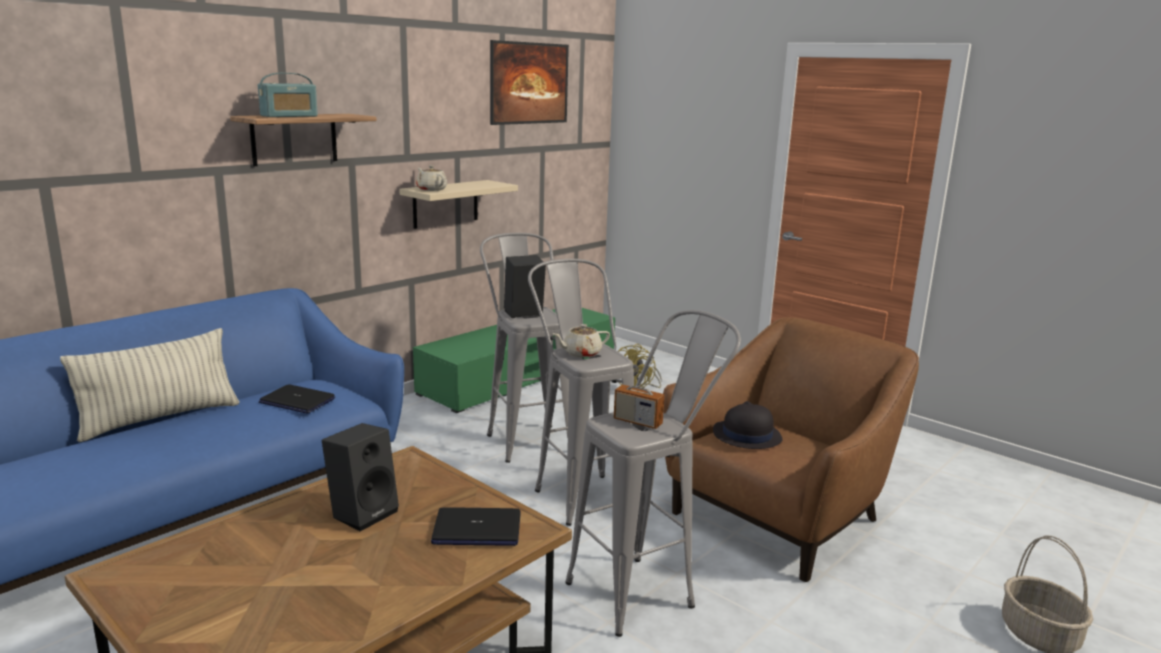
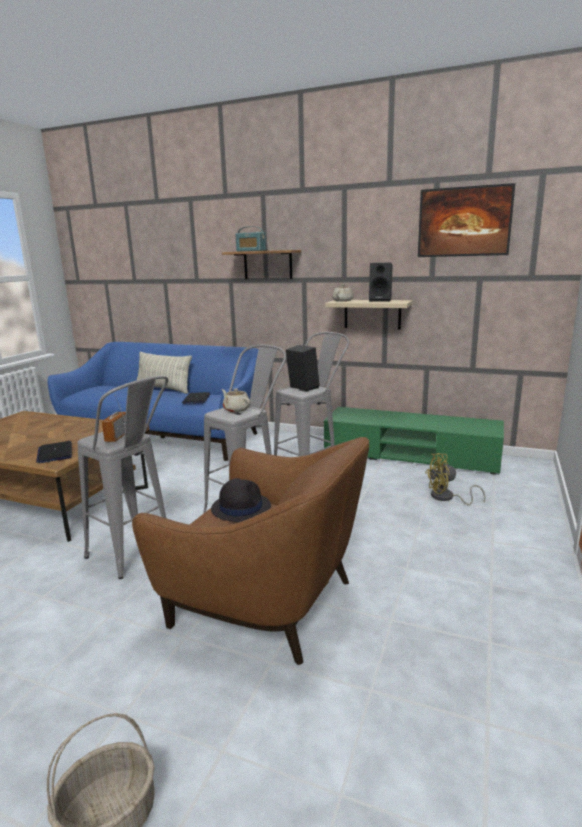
camera: 70 degrees right, 0 degrees up
black speaker [322,423,399,531] -> black speaker moved to [369,262,393,302]

